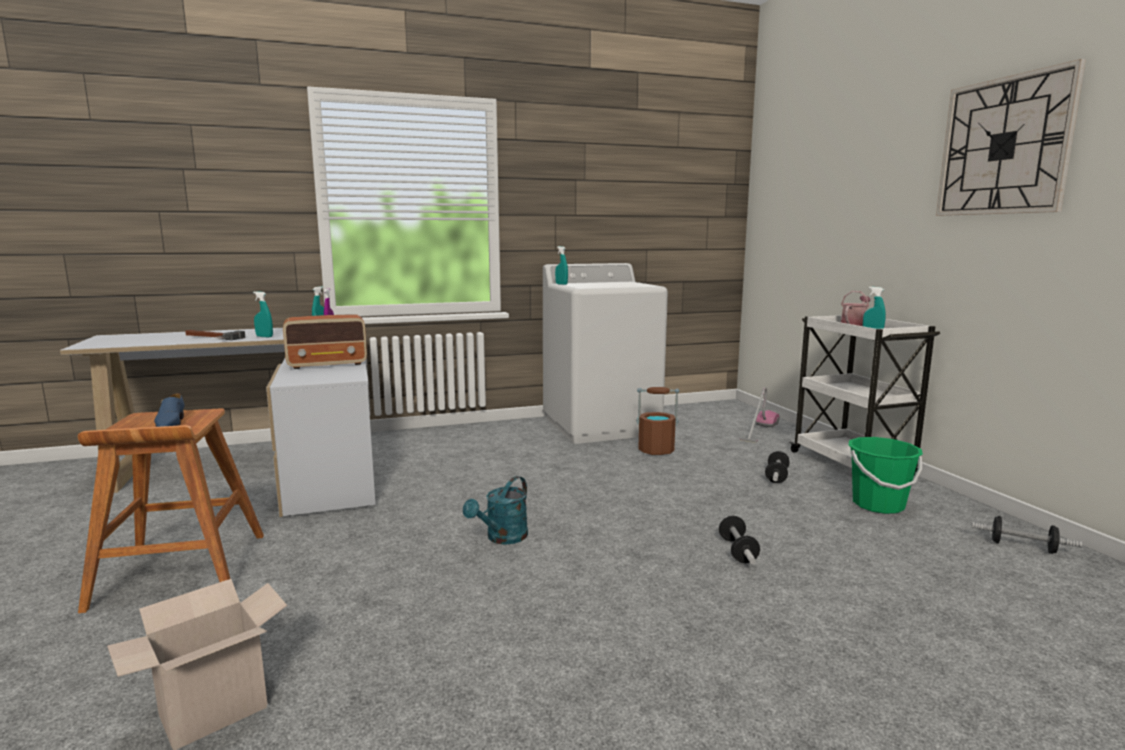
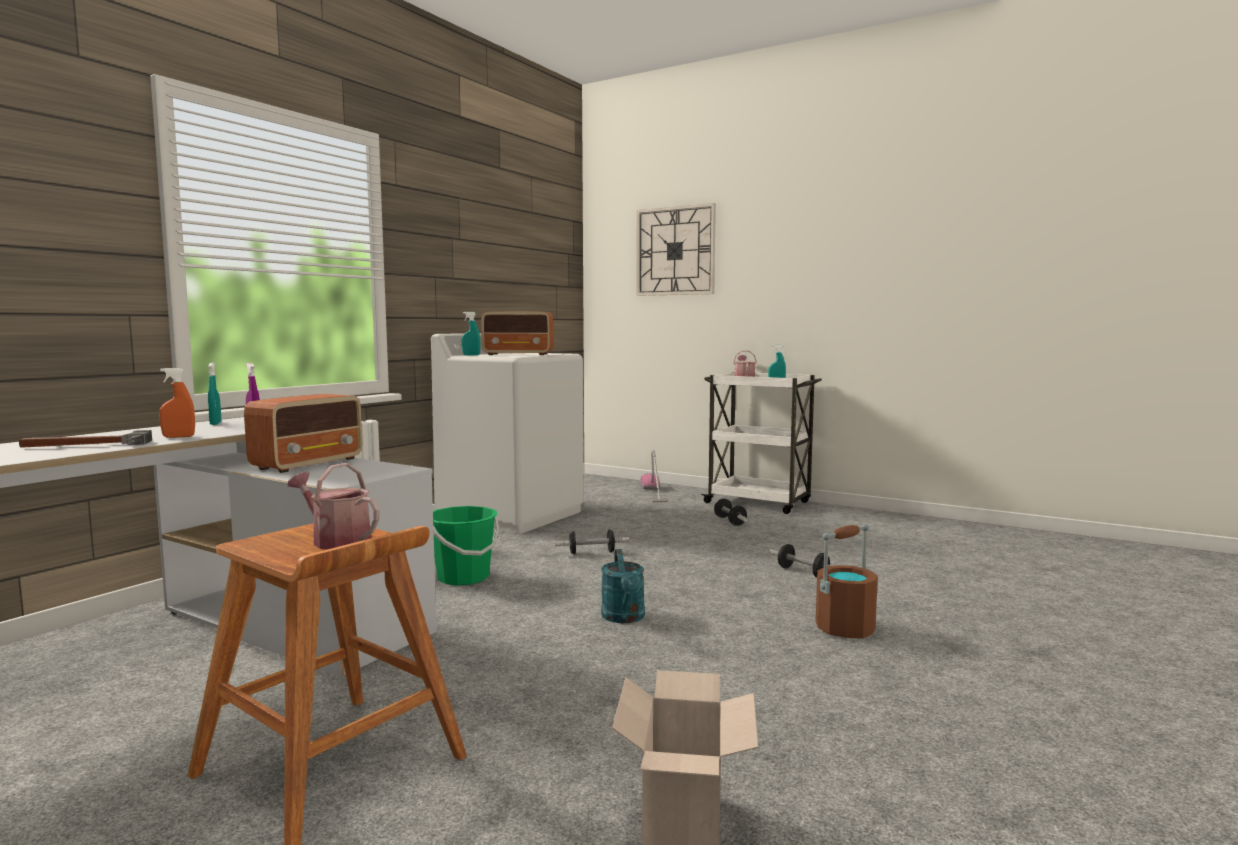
camera: 40 degrees left, 5 degrees down
blue shoe [154,393,184,427] -> watering can [288,463,379,549]
turquoise spray bottle [253,291,273,337] -> orange spray bottle [159,368,195,438]
brown bucket [636,387,679,455] -> brown bucket moved to [815,524,878,639]
green bucket [849,437,923,514] -> green bucket moved to [433,506,499,586]
wall clock [936,59,1086,216] -> wall clock moved to [636,203,716,296]
dumbbell [972,516,1082,554] -> dumbbell moved to [554,529,629,555]
none -> radio [481,311,554,355]

